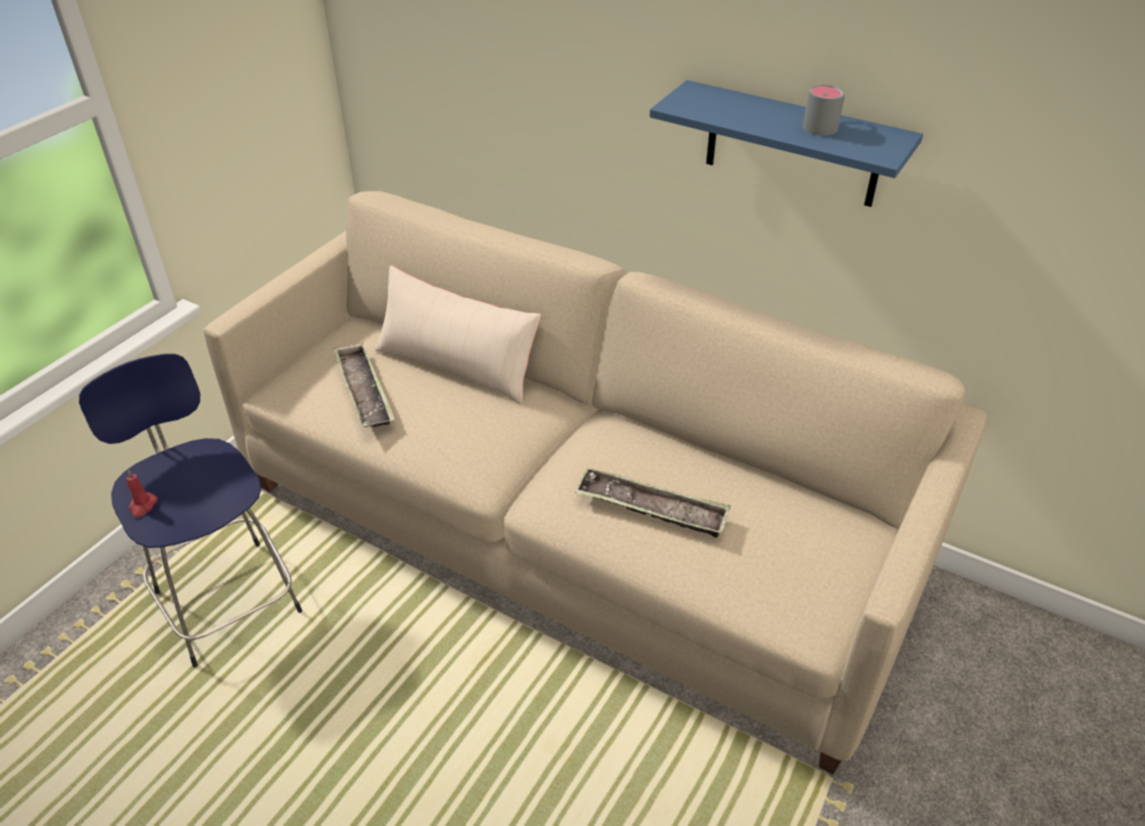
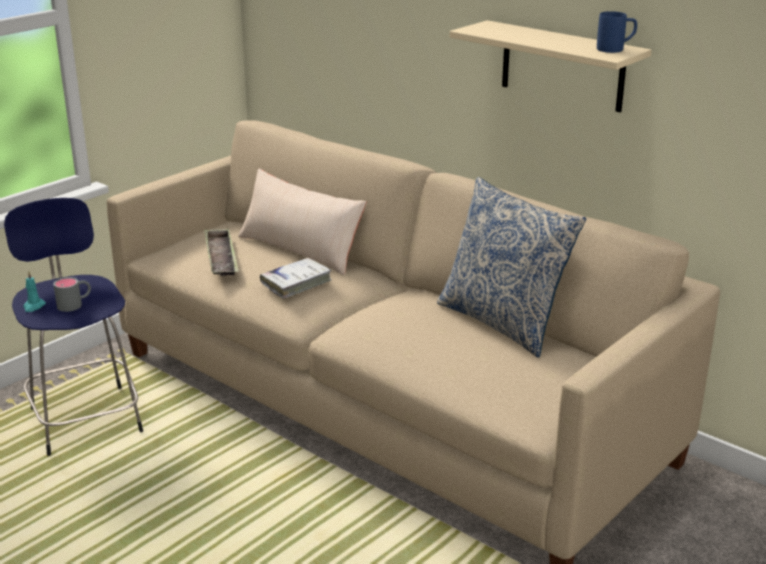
camera: 10 degrees right, 15 degrees down
red candle [126,470,158,517] -> turquoise candle [23,271,46,312]
tray [575,467,731,538] -> none
blue shelf [650,80,923,207] -> beige shelf [450,20,652,112]
grey mug [803,84,845,136] -> grey mug moved to [53,277,91,312]
none -> white book [260,258,332,299]
none -> pillow [437,177,586,358]
none -> blue mug [597,11,637,53]

